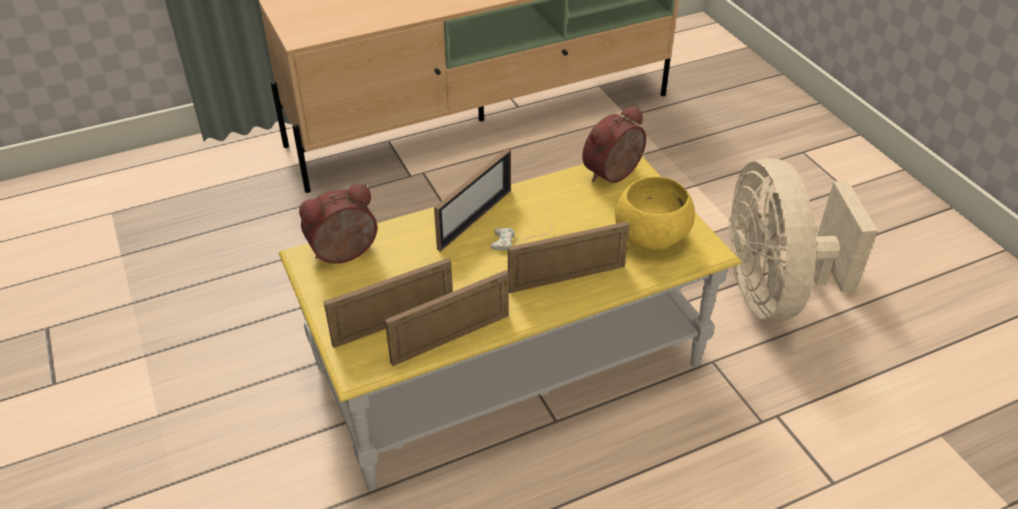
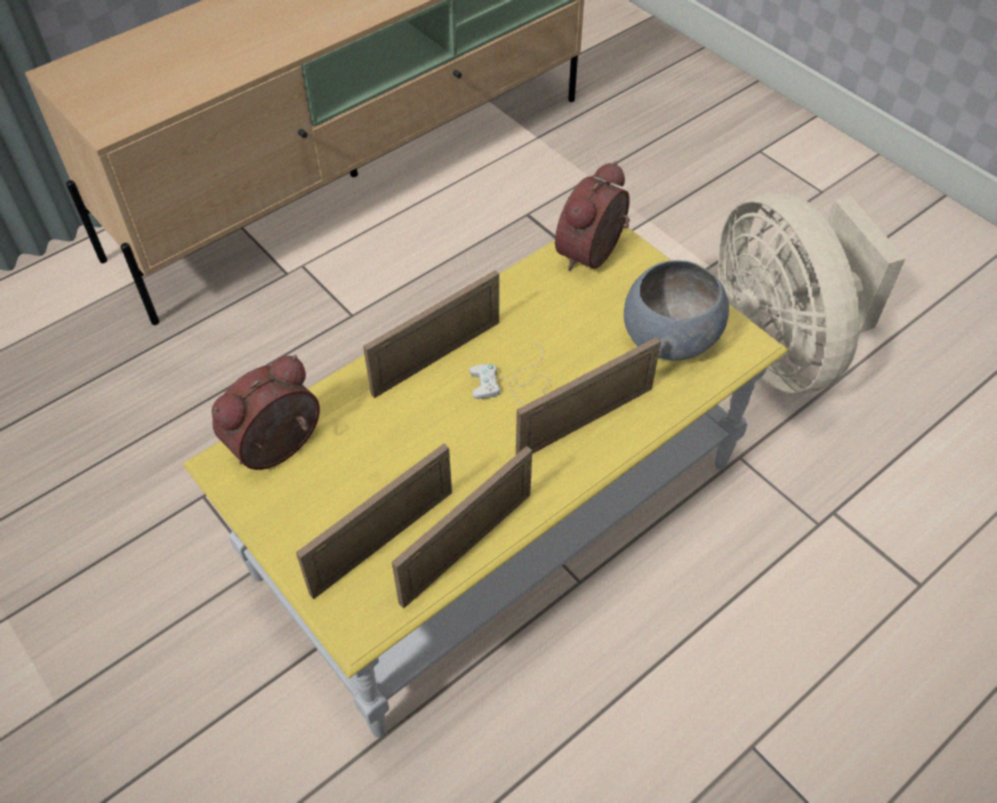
camera: 15 degrees left, 10 degrees up
picture frame [434,148,511,252] -> picture frame turned 150 degrees counterclockwise [363,270,499,398]
yellow bowl [615,176,695,250] -> grey bowl [624,260,729,360]

